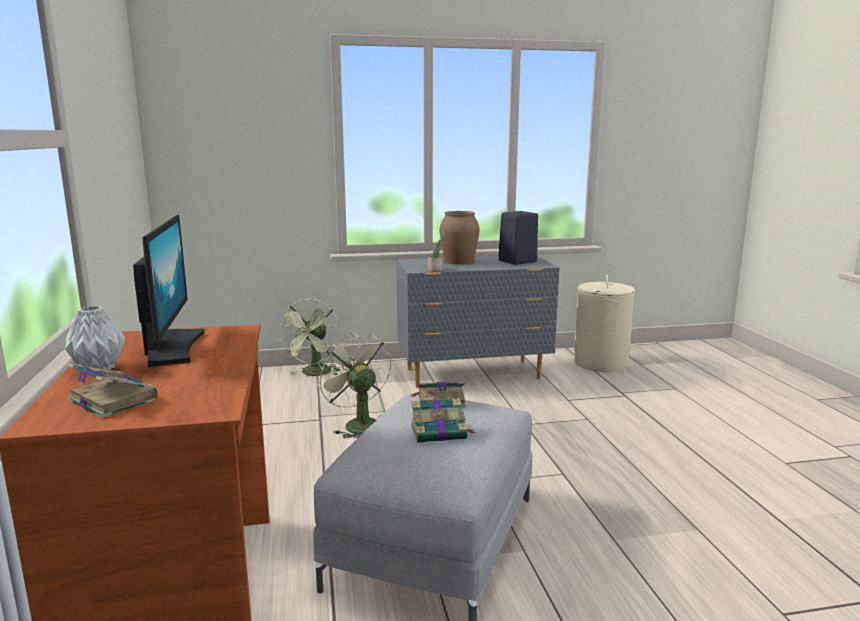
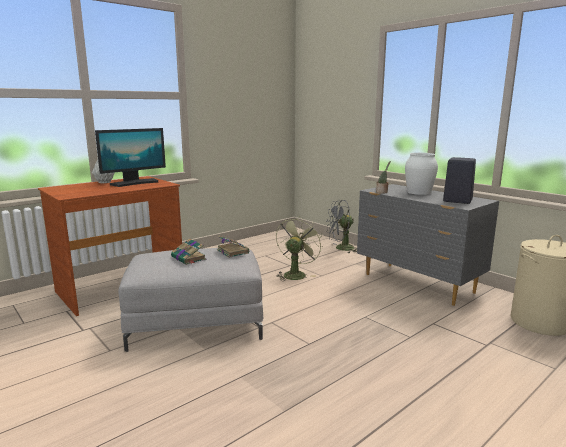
camera: 60 degrees right, 0 degrees up
book [68,363,158,418] -> none
green fan [278,299,341,376] -> grey fan [326,200,357,253]
brown vase [440,211,480,264] -> white vase [405,153,438,195]

